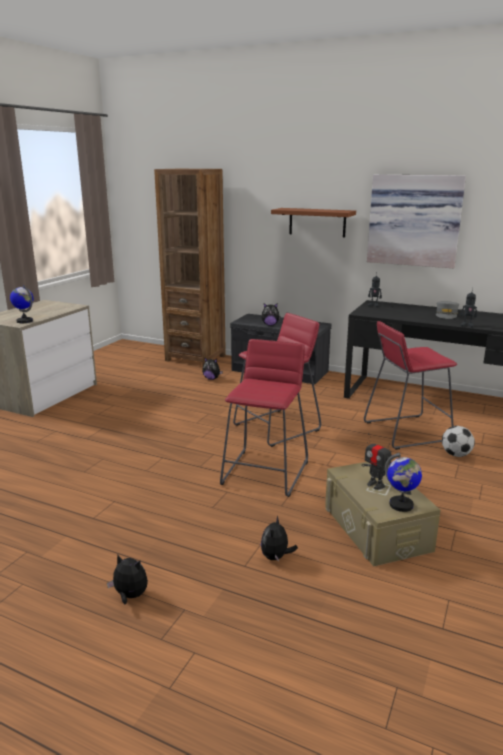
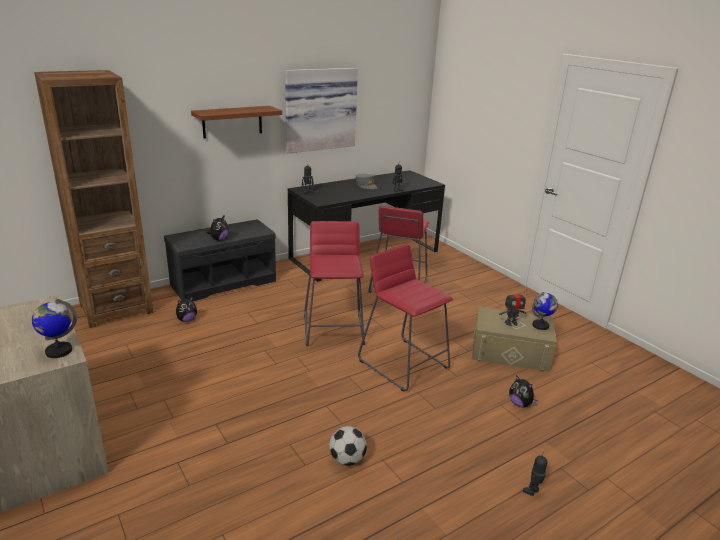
camera: 60 degrees left, 5 degrees up
plush toy [107,554,148,604] -> toy robot [523,452,547,496]
football [442,426,475,457] -> football moved to [329,426,367,466]

